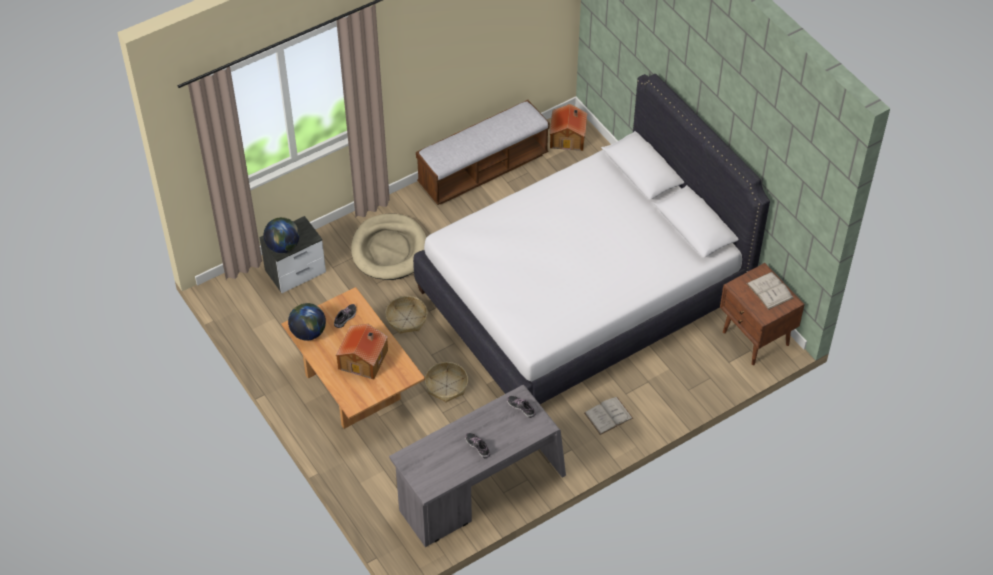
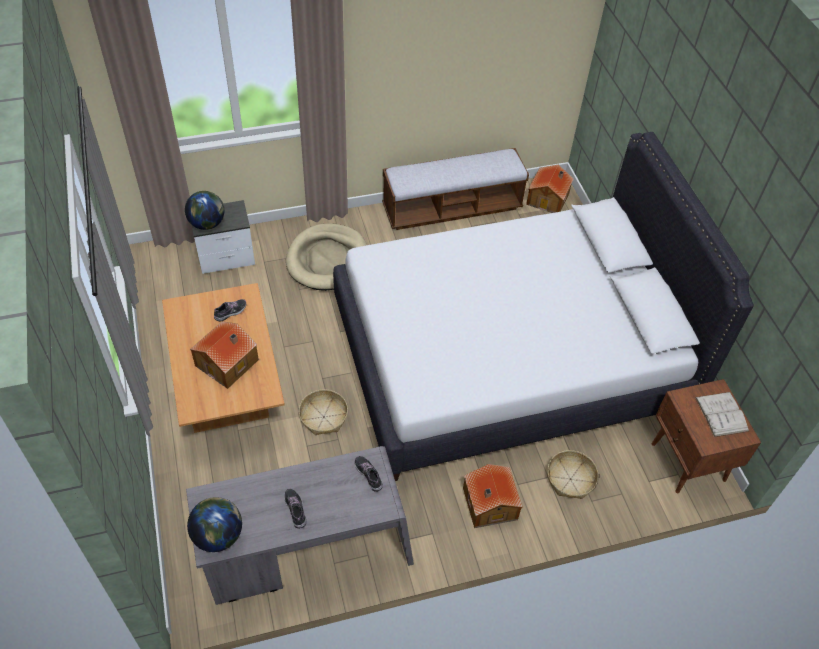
camera: 15 degrees right, 0 degrees up
globe [288,303,326,340] -> globe moved to [187,497,242,552]
basket [385,296,427,334] -> basket moved to [547,450,599,499]
white book [584,397,633,435] -> toy house [463,464,523,528]

